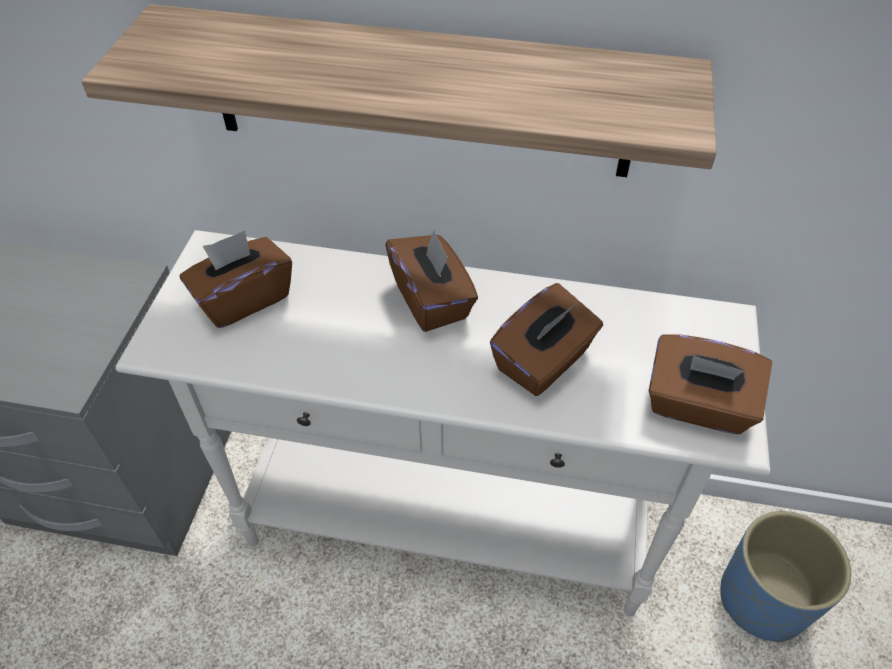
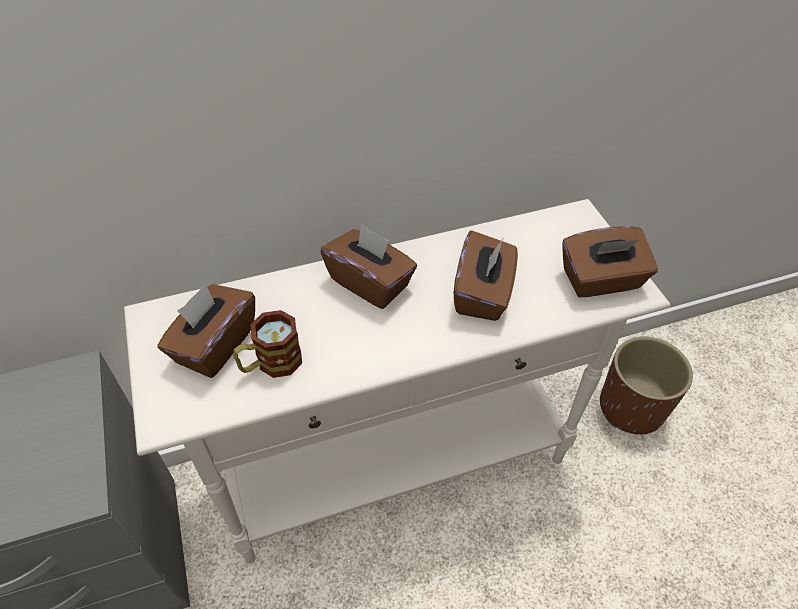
camera: 30 degrees left, 0 degrees up
shelf [81,4,717,177] -> none
blue planter [720,511,851,642] -> brown planter [600,336,693,434]
none -> mug [233,310,302,378]

